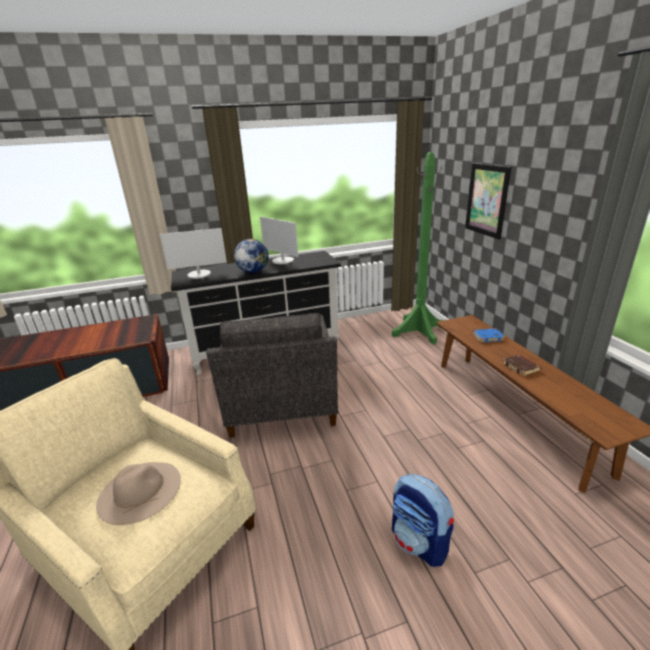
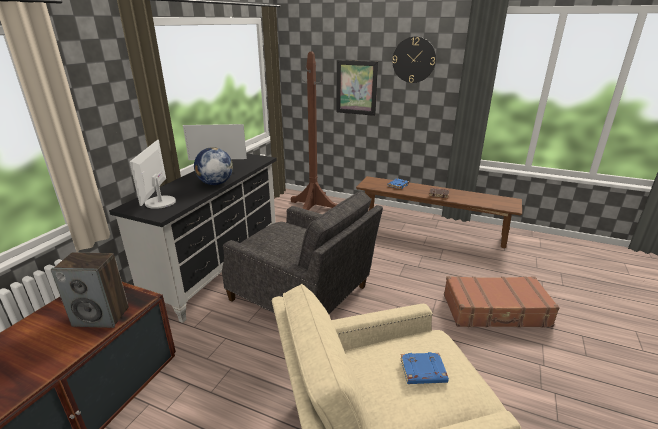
camera: 50 degrees left, 0 degrees up
beige hat [96,462,181,525] -> blue book [400,352,449,384]
monitor [160,228,227,279] -> monitor turned 150 degrees clockwise [130,140,176,209]
green clothes rack [392,152,443,344] -> brown clothes rack [291,52,338,210]
backpack [392,474,454,567] -> brown suitcase [444,276,560,327]
none -> speaker [51,252,129,328]
none -> wall clock [392,36,436,83]

